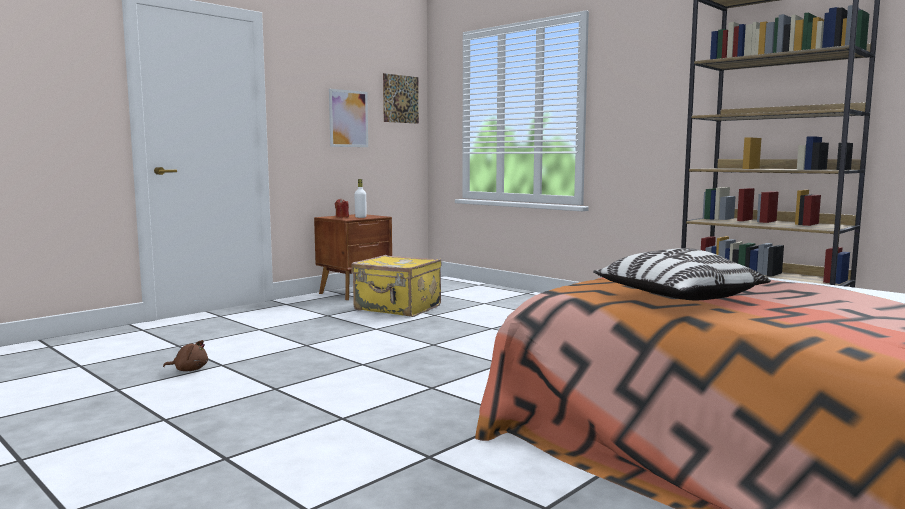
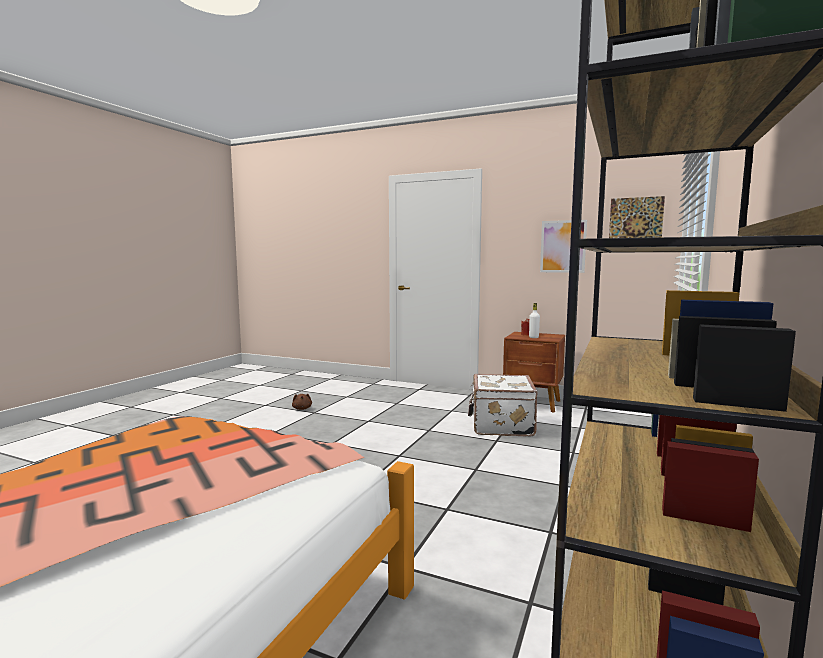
camera: 70 degrees right, 0 degrees up
yellow suitcase [351,255,442,317] -> white suitcase [468,374,538,436]
pillow [593,248,771,300] -> none

